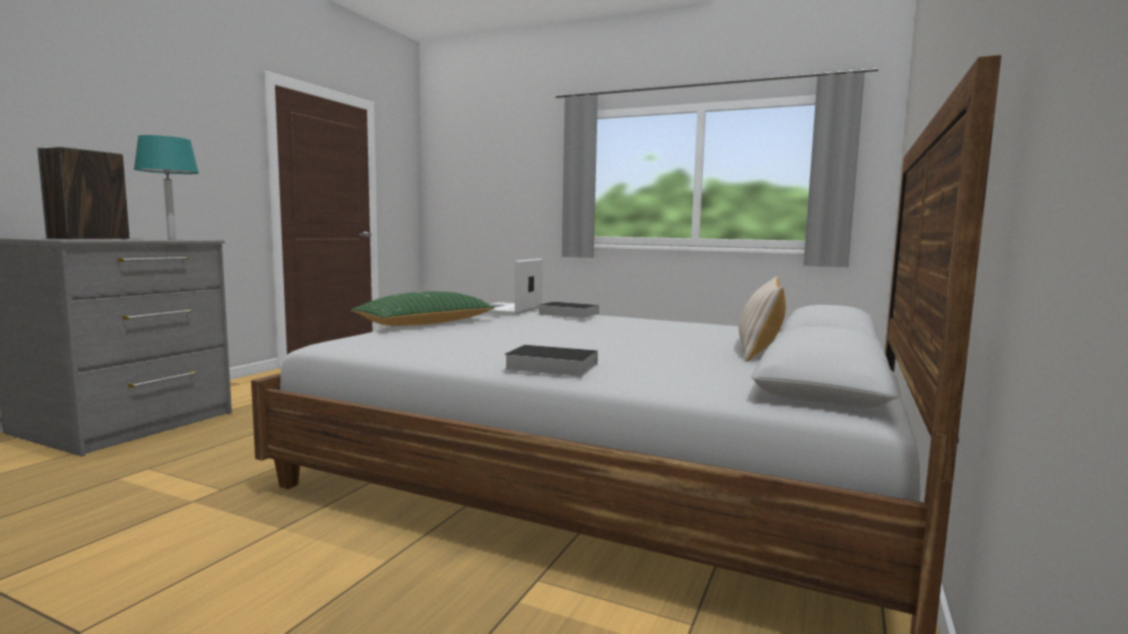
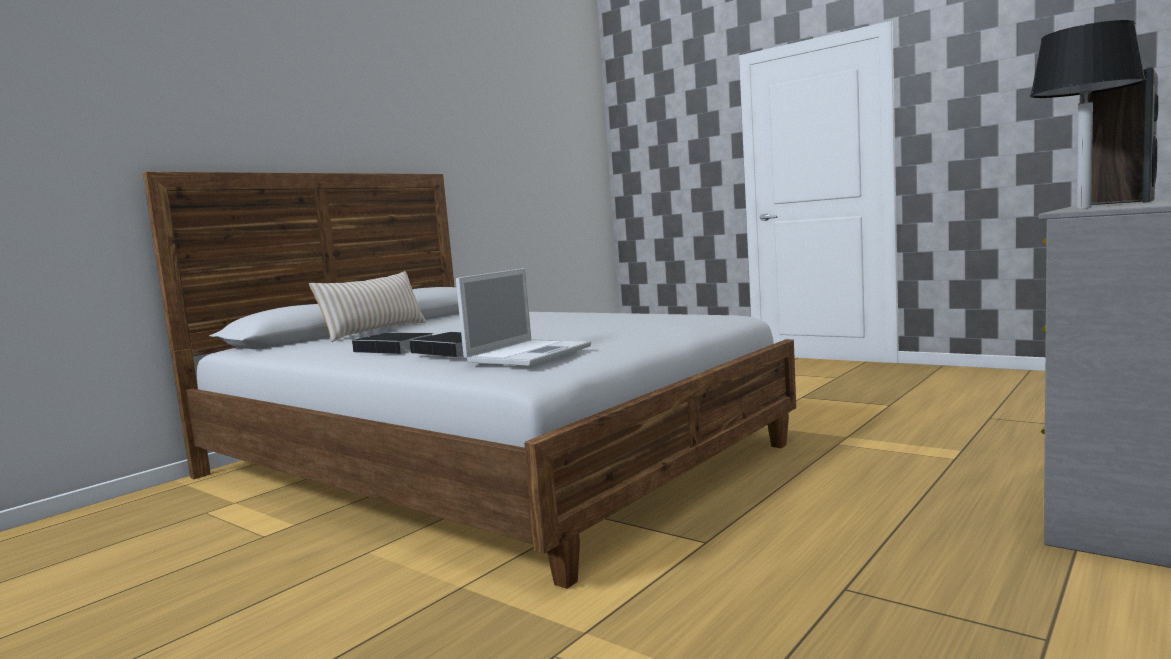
camera: 165 degrees left, 0 degrees up
turquoise table lamp [134,135,199,240] -> black table lamp [1030,20,1146,209]
green pillow [351,291,495,326] -> none
book [504,345,598,377] -> book moved to [352,332,434,354]

